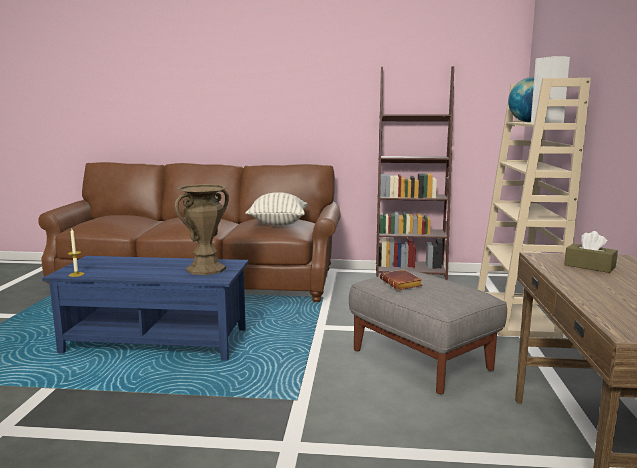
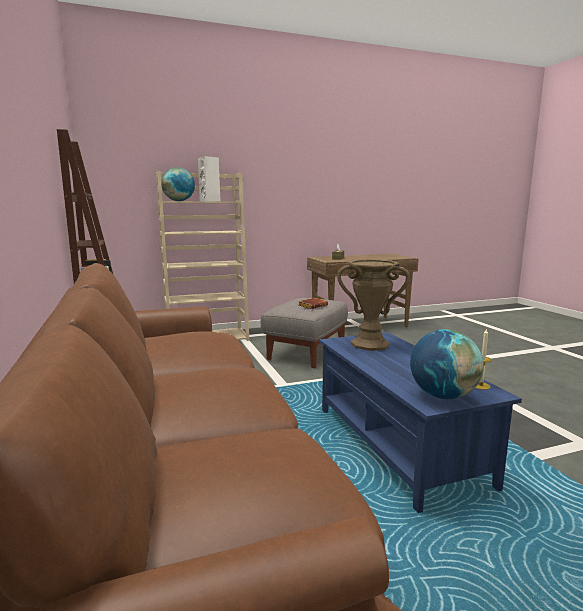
camera: 115 degrees left, 0 degrees up
pillow [245,192,307,226] -> none
none -> globe [410,329,484,399]

